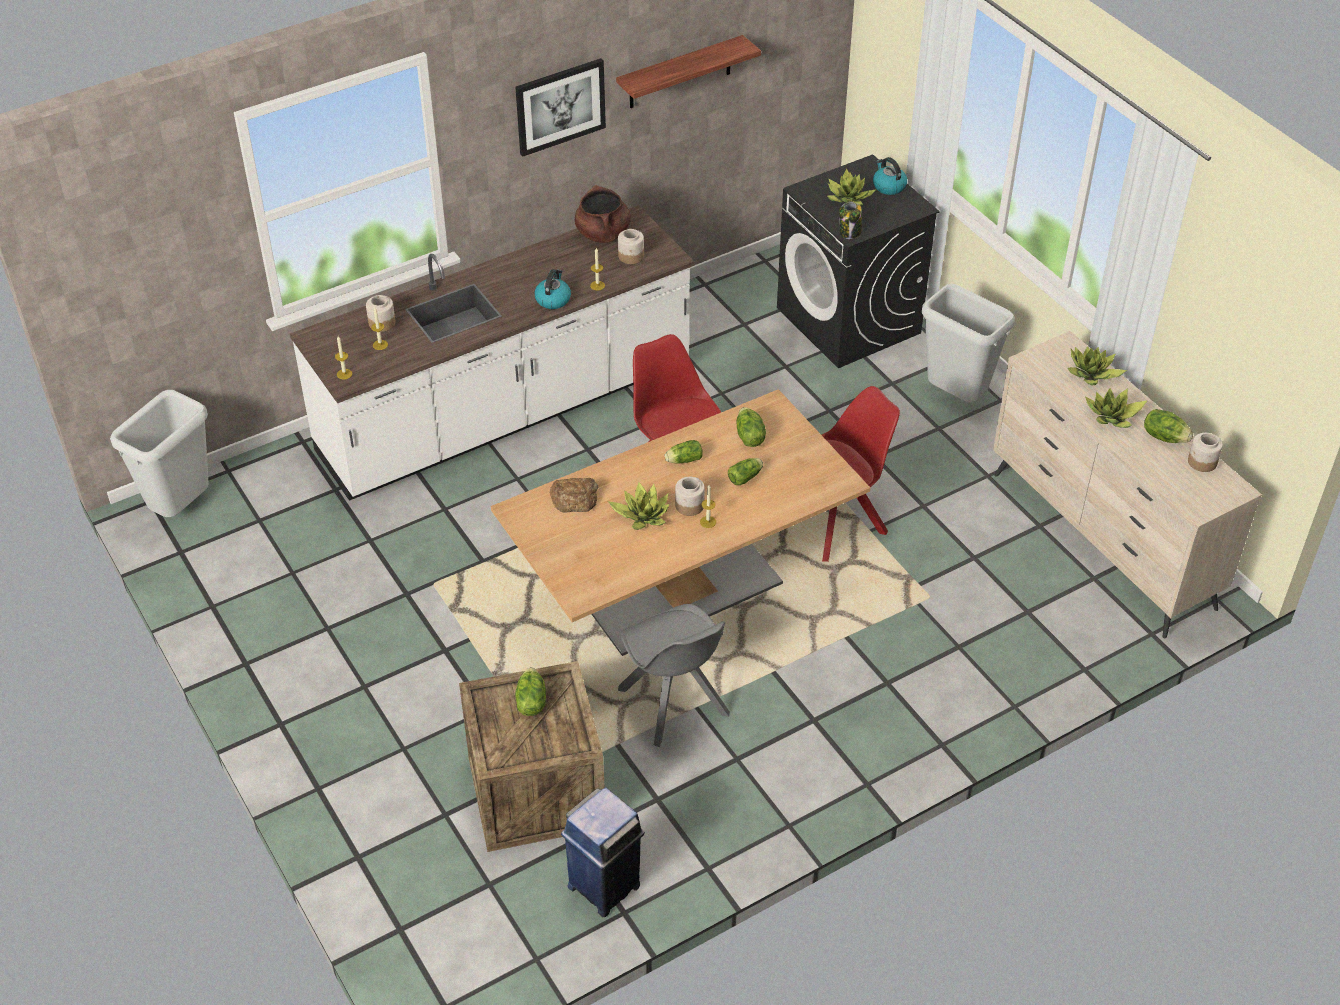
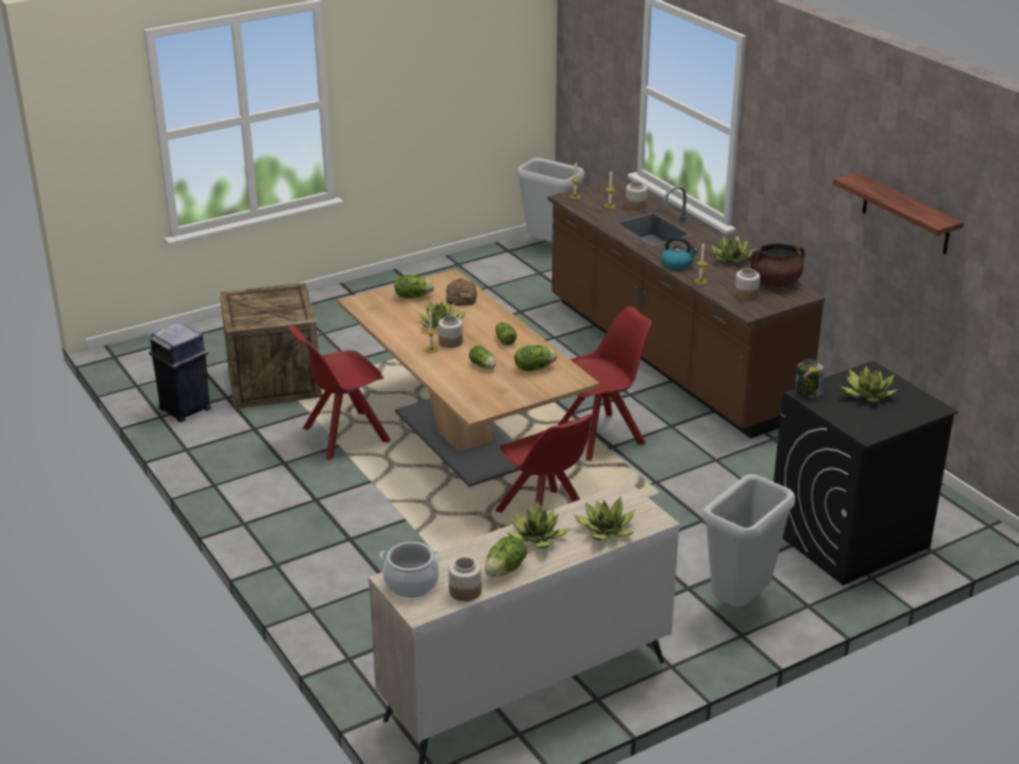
camera: 90 degrees right, 15 degrees down
white counter [290,205,695,501] -> brown counter [548,178,825,438]
picture [515,58,606,157] -> none
lettuce [515,667,546,716] -> lettuce moved to [394,275,434,298]
grey chair [618,604,730,747] -> red chair [289,324,391,460]
kettle [873,157,907,195] -> none
none -> cooking pot [379,542,441,597]
none -> potted plant [711,236,758,263]

